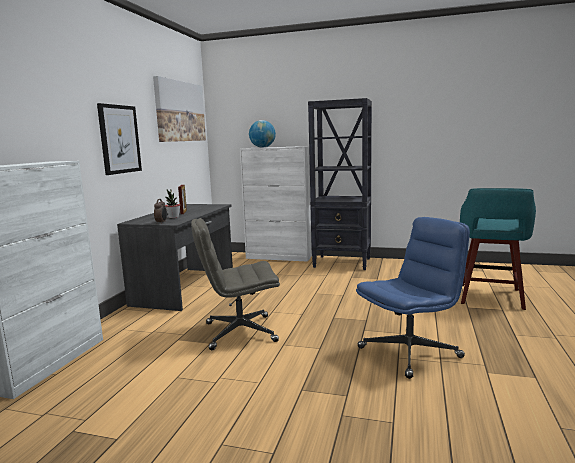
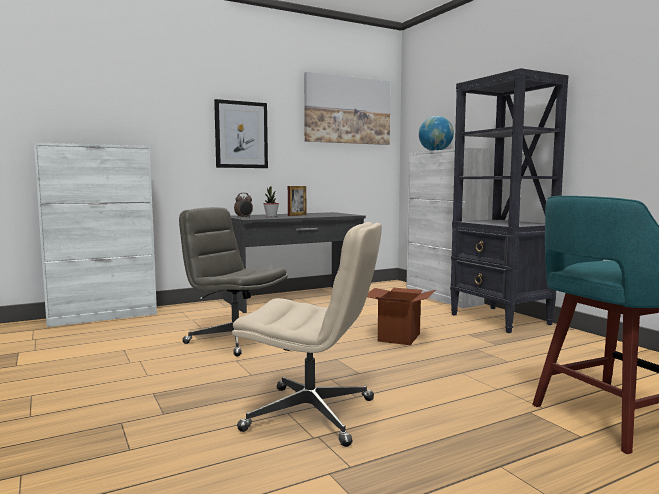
camera: 45 degrees right, 5 degrees down
blue office chair [356,217,470,379] -> beige office chair [232,222,382,447]
none -> cardboard box [367,288,436,345]

